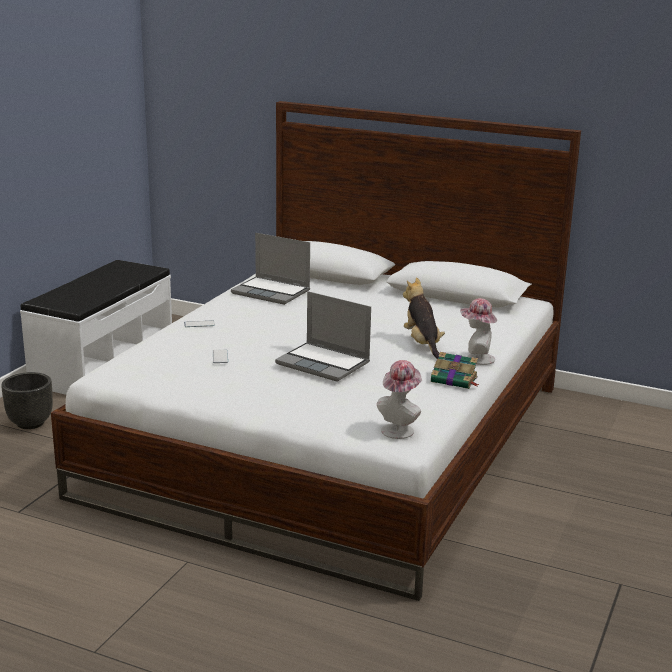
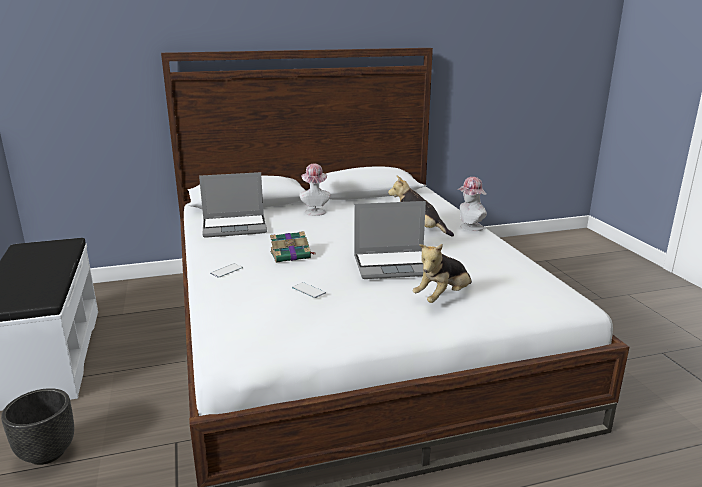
camera: 40 degrees left, 0 degrees up
hat [377,360,422,439] -> hat moved to [299,164,331,216]
book [431,352,480,389] -> book moved to [270,231,315,263]
none -> plush toy [412,244,472,303]

